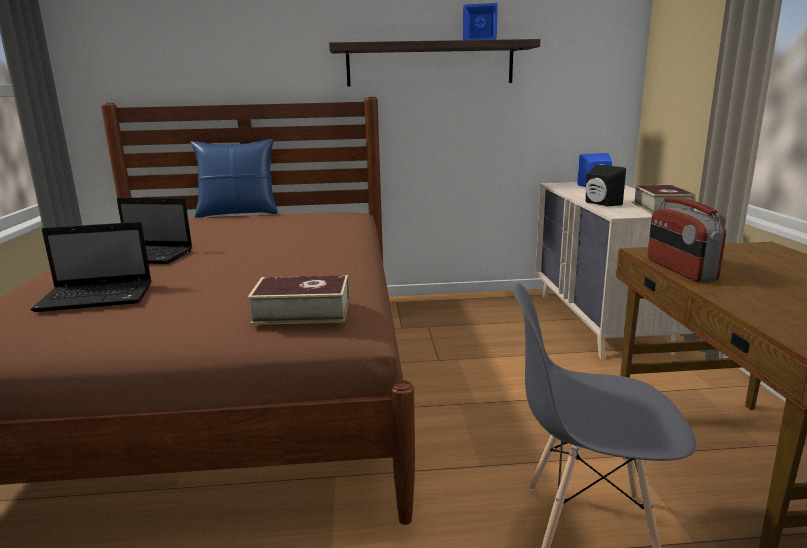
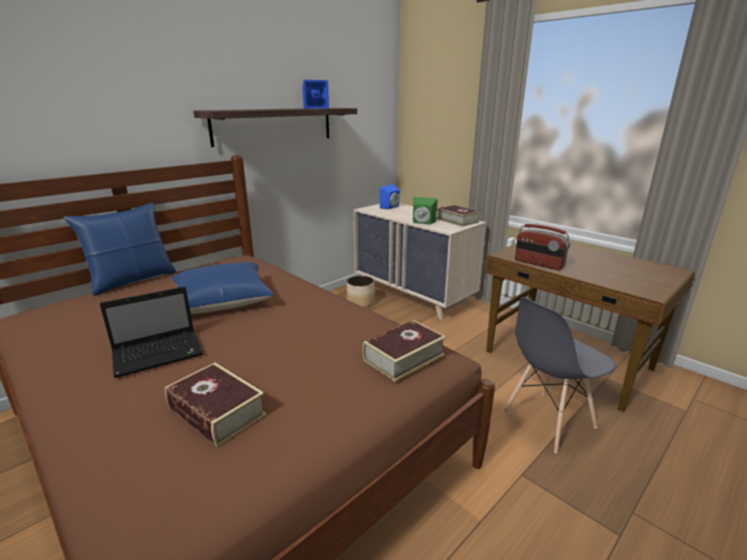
camera: 40 degrees left, 5 degrees up
laptop [31,222,152,312] -> book [165,363,267,447]
black speaker [586,164,626,206] -> green speaker [413,197,437,224]
none -> blue pillow [171,262,273,314]
none -> planter [347,276,375,308]

